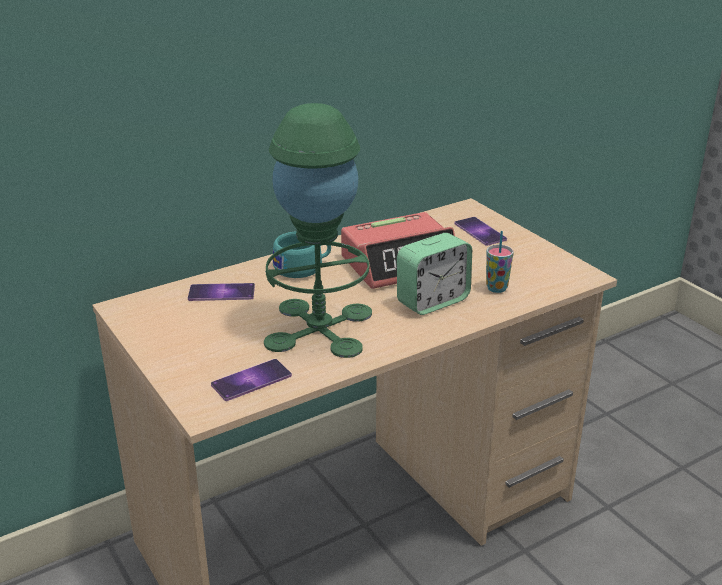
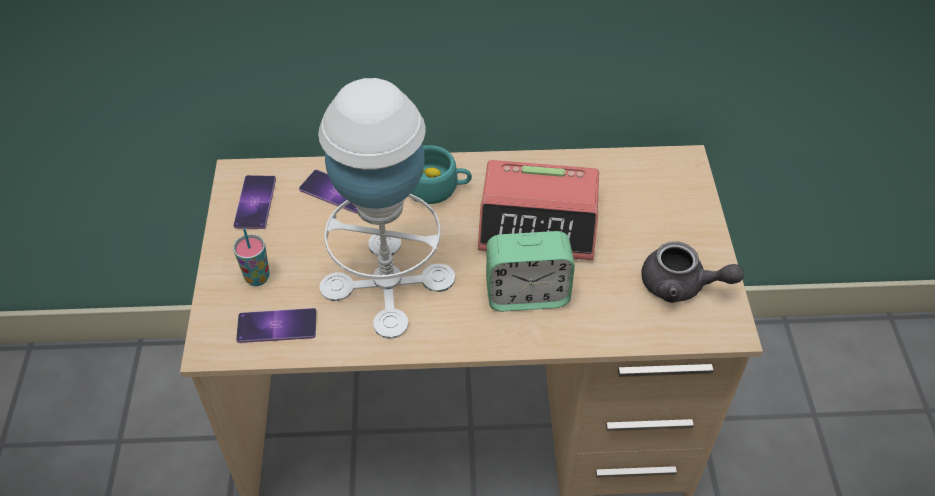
camera: 30 degrees right, 20 degrees up
green table lamp [264,103,372,358] -> white table lamp [318,78,455,339]
phone [454,217,507,246] -> phone moved to [233,175,276,229]
cup [486,231,514,293] -> cup moved to [233,228,270,286]
none -> grey teapot [641,241,744,303]

